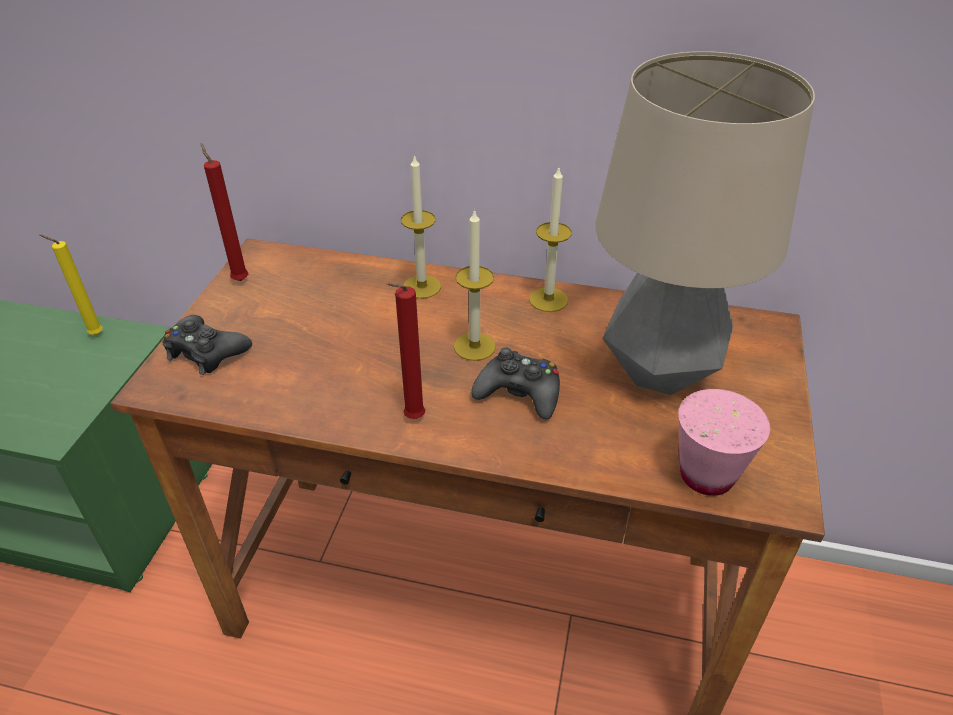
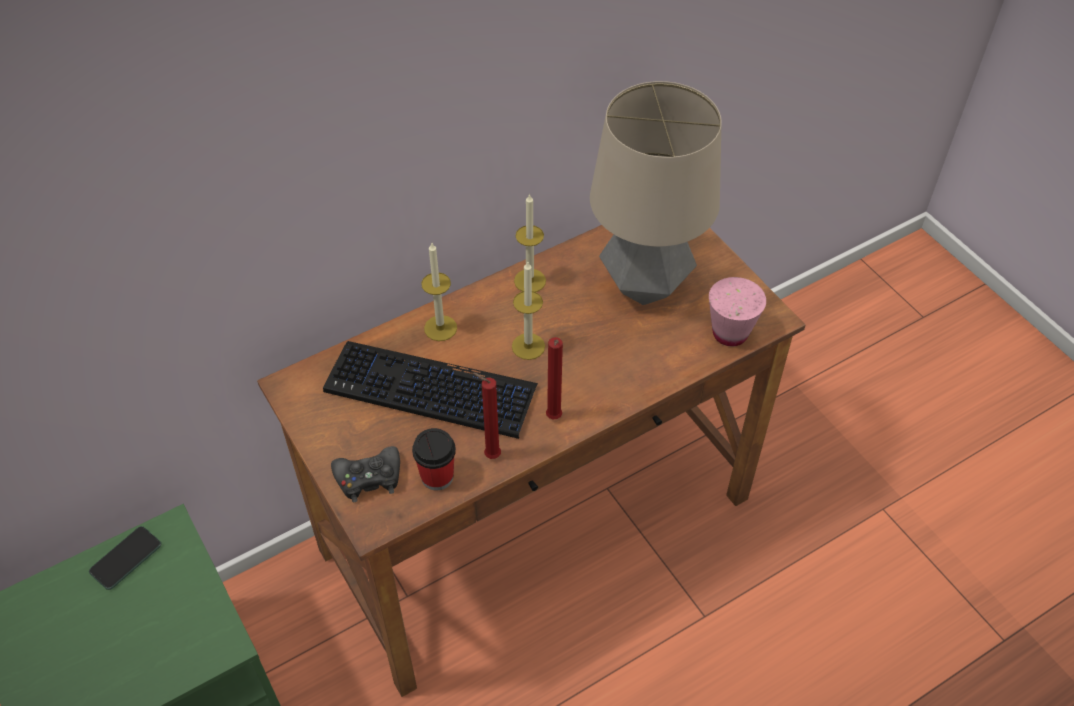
camera: 45 degrees left, 10 degrees up
yellow candle [39,235,103,335] -> phone [89,526,161,590]
red candle [201,143,248,281] -> red candle moved to [473,373,501,459]
black game controller [471,347,560,419] -> none
none -> keyboard [323,341,538,439]
none -> cup [412,428,456,490]

